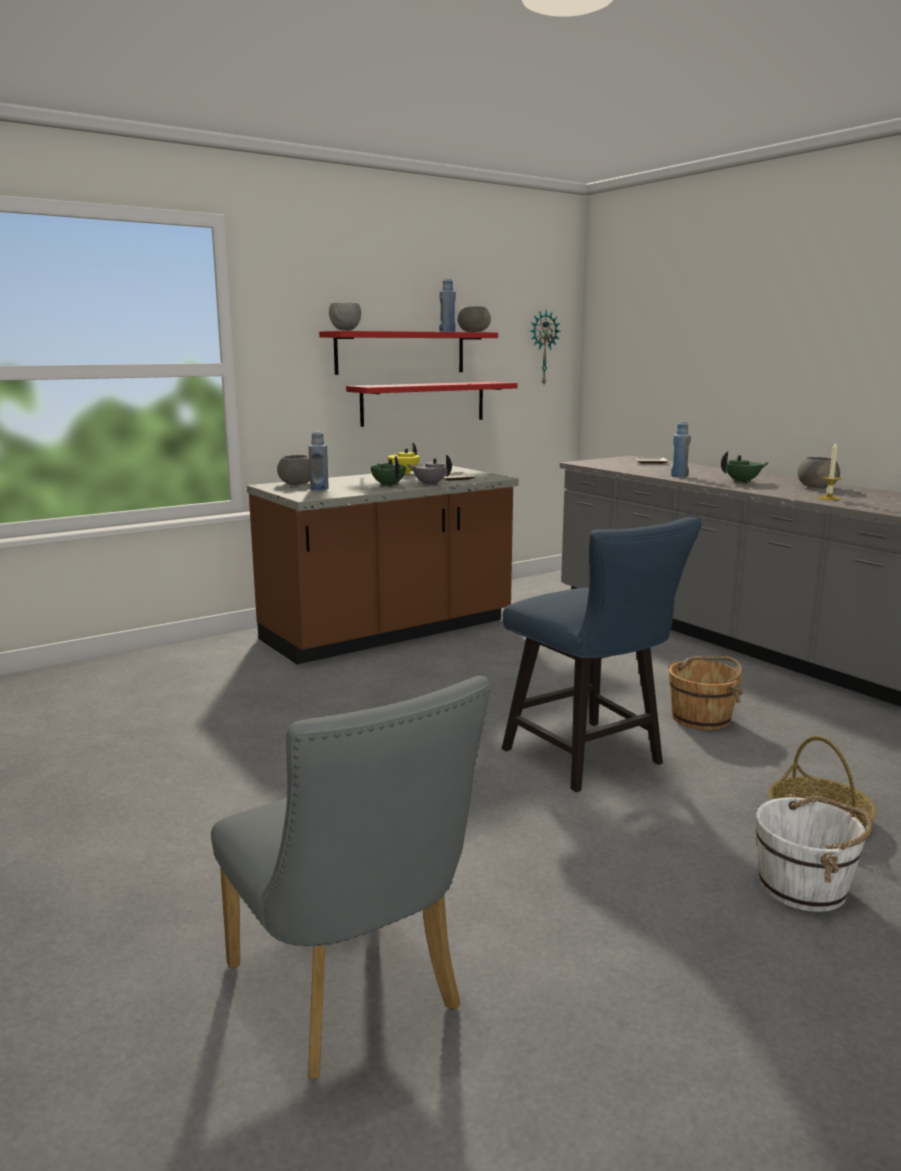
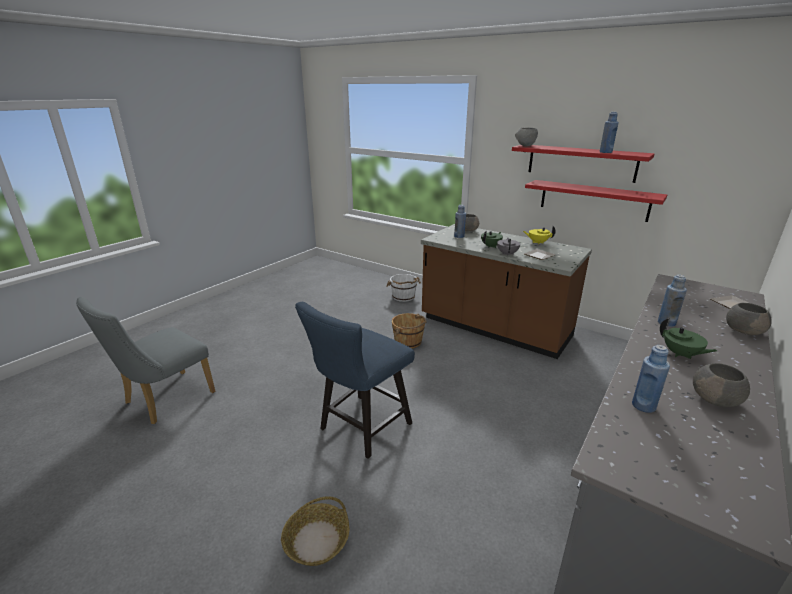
camera: 70 degrees right, 10 degrees up
grey bowl [457,306,491,332] -> grey bowl moved to [726,303,772,335]
wall clock [530,310,561,384] -> none
brown bucket [668,656,743,730] -> brown bucket moved to [392,313,427,348]
white bucket [756,794,873,912] -> white bucket moved to [386,274,421,302]
candle [818,443,841,500] -> blue bottle [632,345,670,413]

